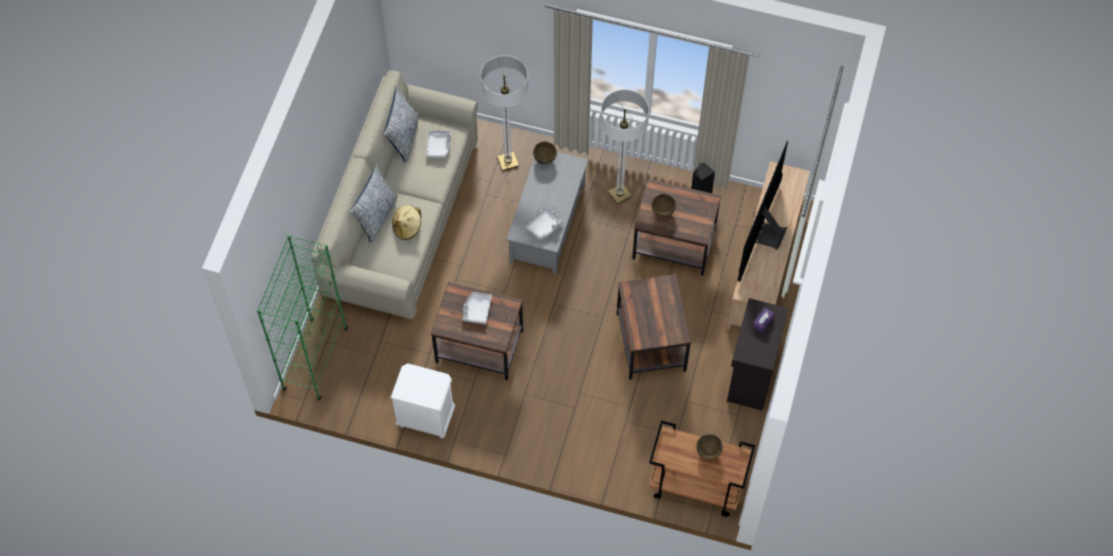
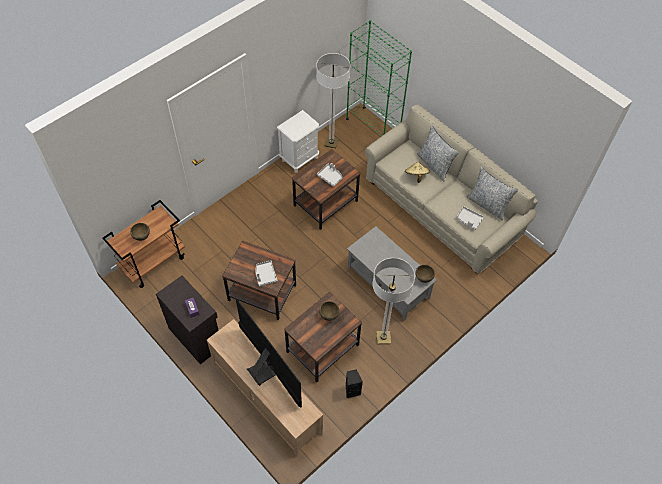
camera: 120 degrees right, 5 degrees down
floor lamp [480,55,528,171] -> floor lamp moved to [316,53,350,148]
grey tray [526,207,563,239] -> grey tray moved to [255,260,277,286]

